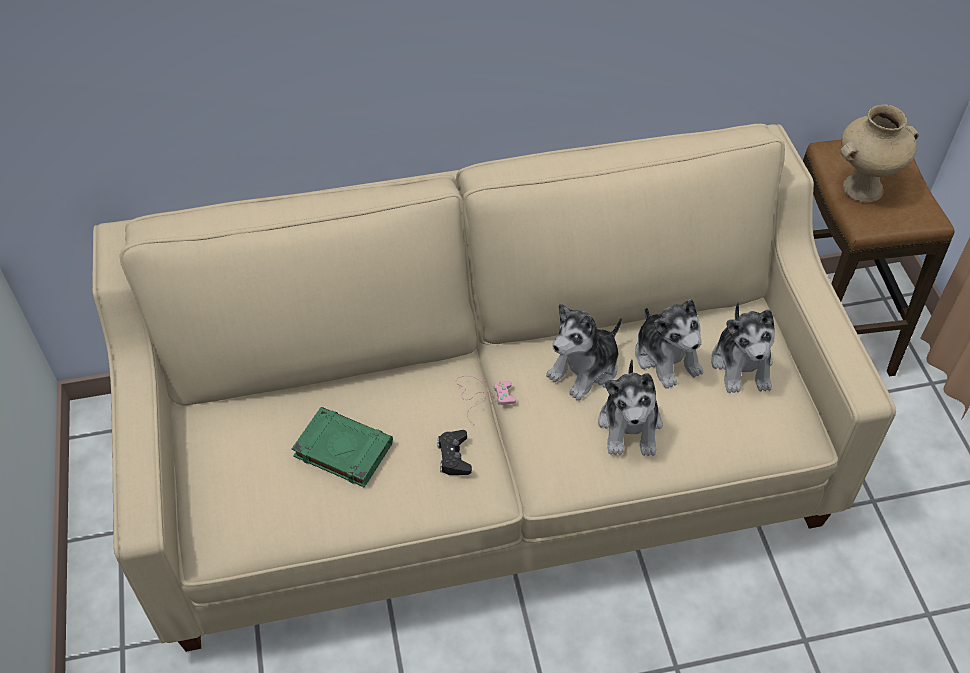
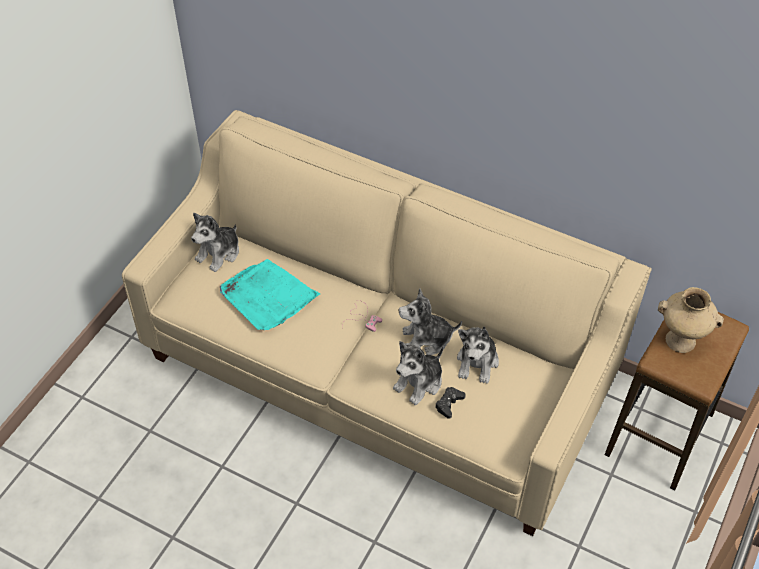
camera: 40 degrees right, 0 degrees up
green book [292,407,393,488] -> turquoise tray [220,259,320,330]
black game controller [437,430,472,475] -> black game controller moved to [435,387,466,419]
plush toy [711,301,775,393] -> plush toy moved to [191,213,239,272]

